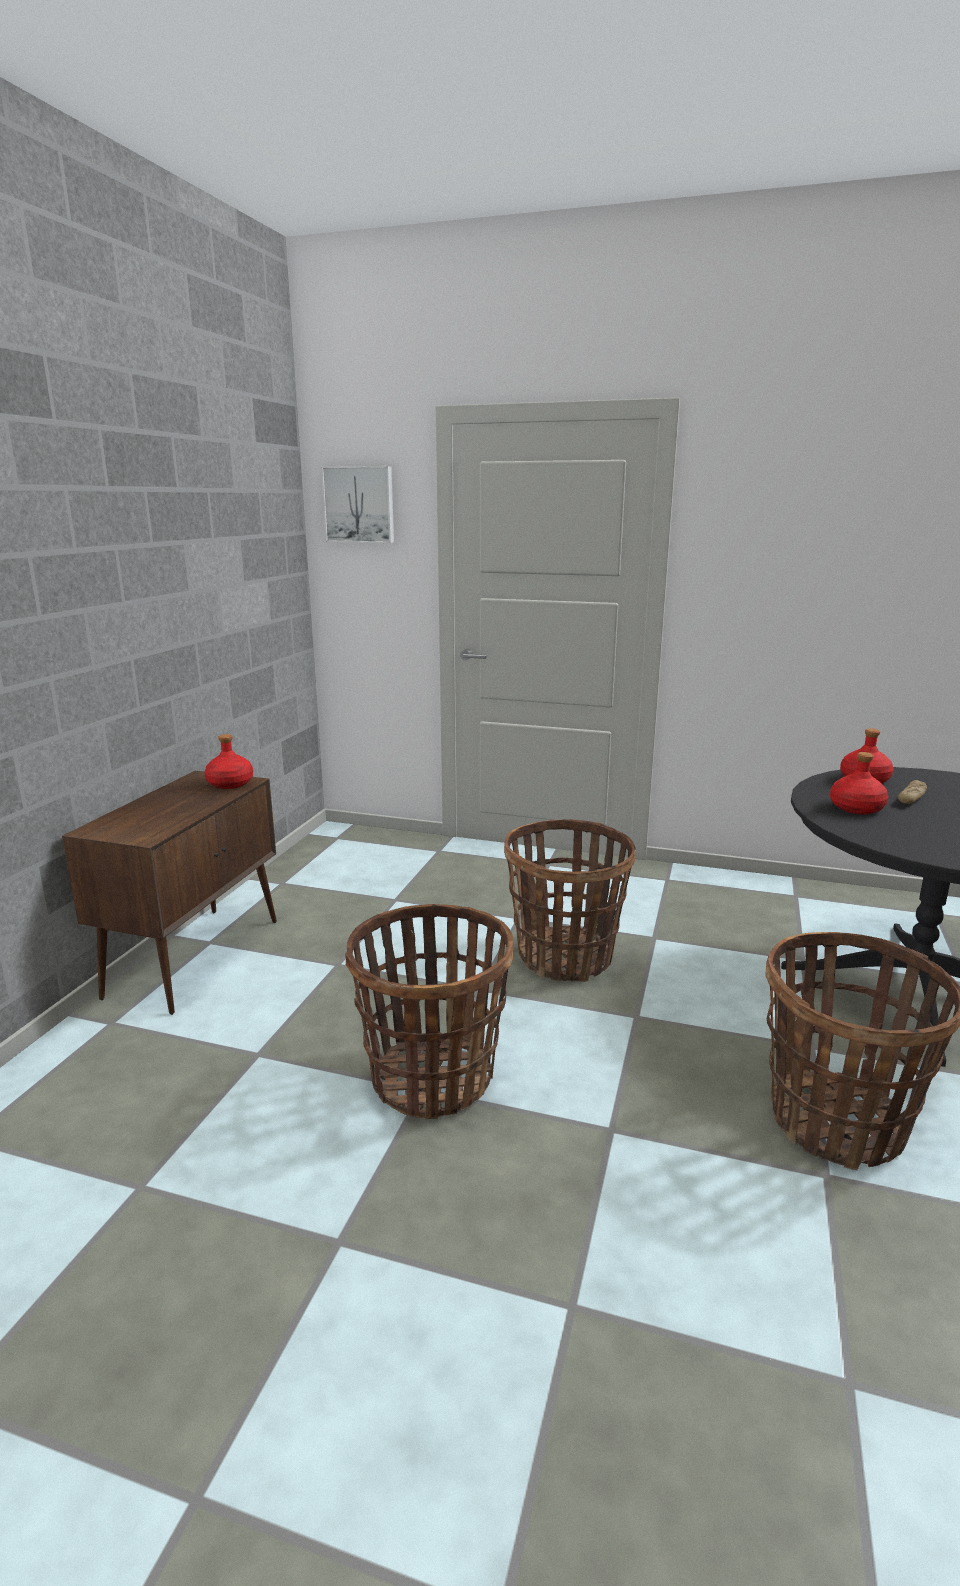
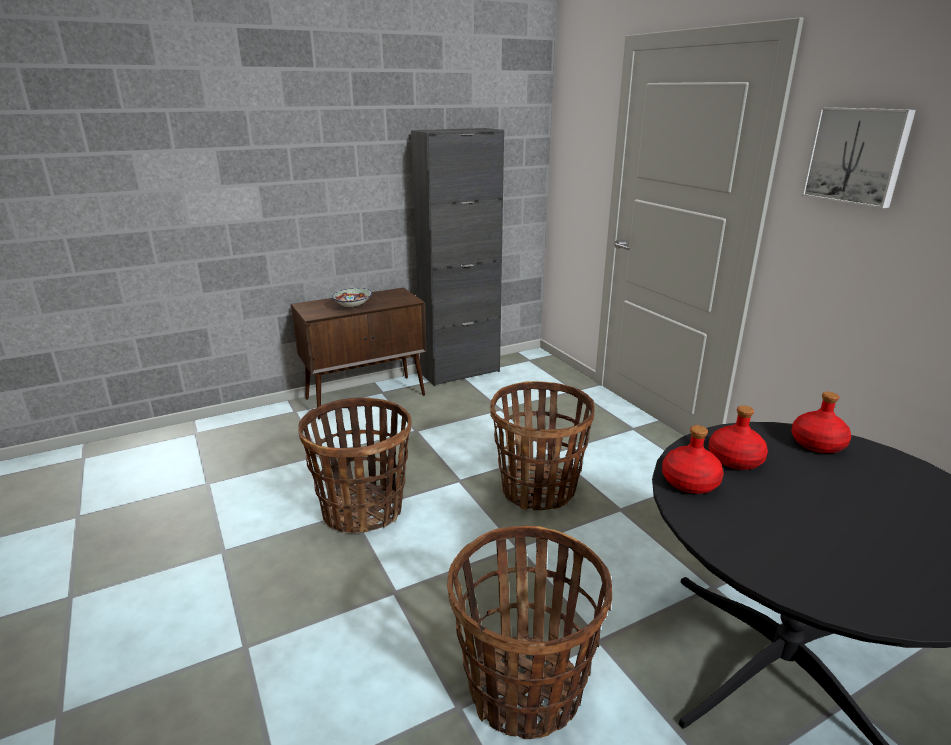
camera: 45 degrees right, 5 degrees up
red bottle [204,734,253,789] -> red bottle moved to [662,425,724,494]
picture [321,466,394,543] -> picture moved to [802,107,916,209]
bread [898,780,927,804] -> none
none -> bowl [332,288,372,307]
none -> black cabinet [411,128,504,386]

